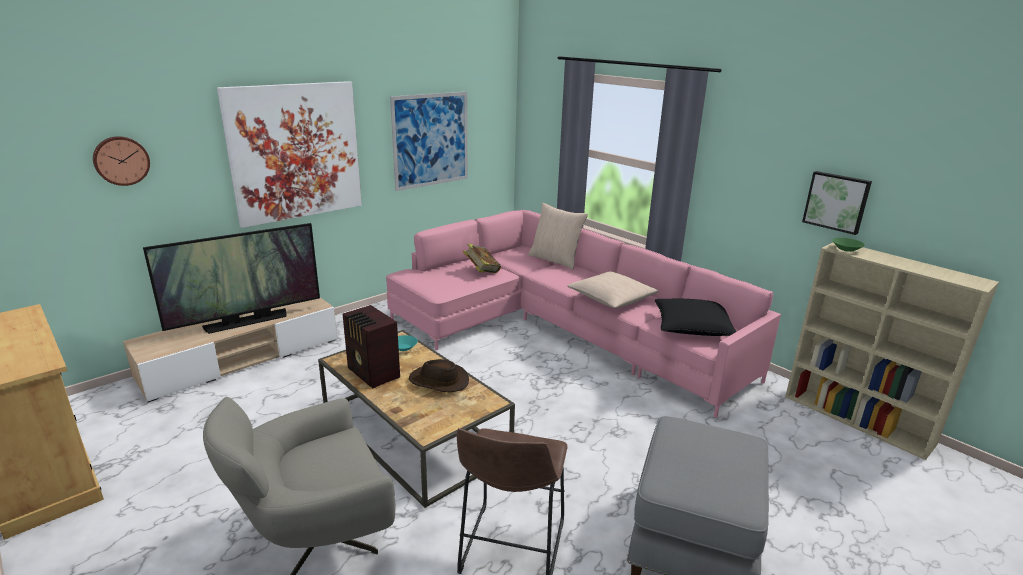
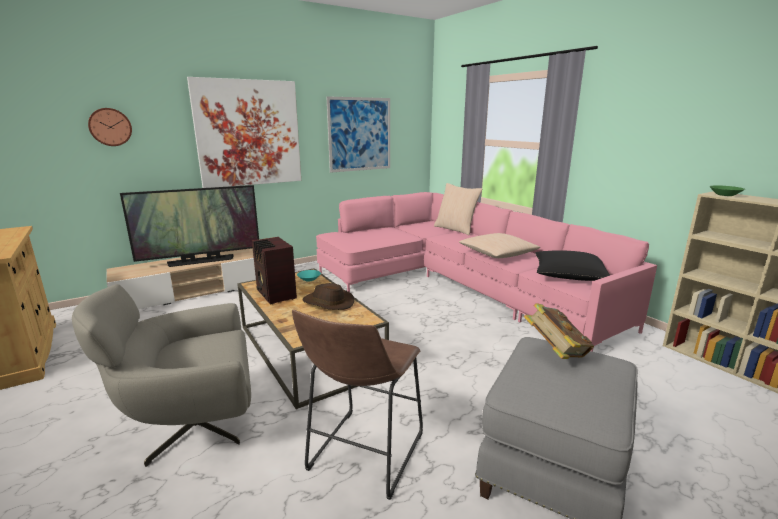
camera: 10 degrees right, 5 degrees down
book [463,243,501,273] -> book moved to [524,303,594,359]
picture [802,171,872,235] -> none

